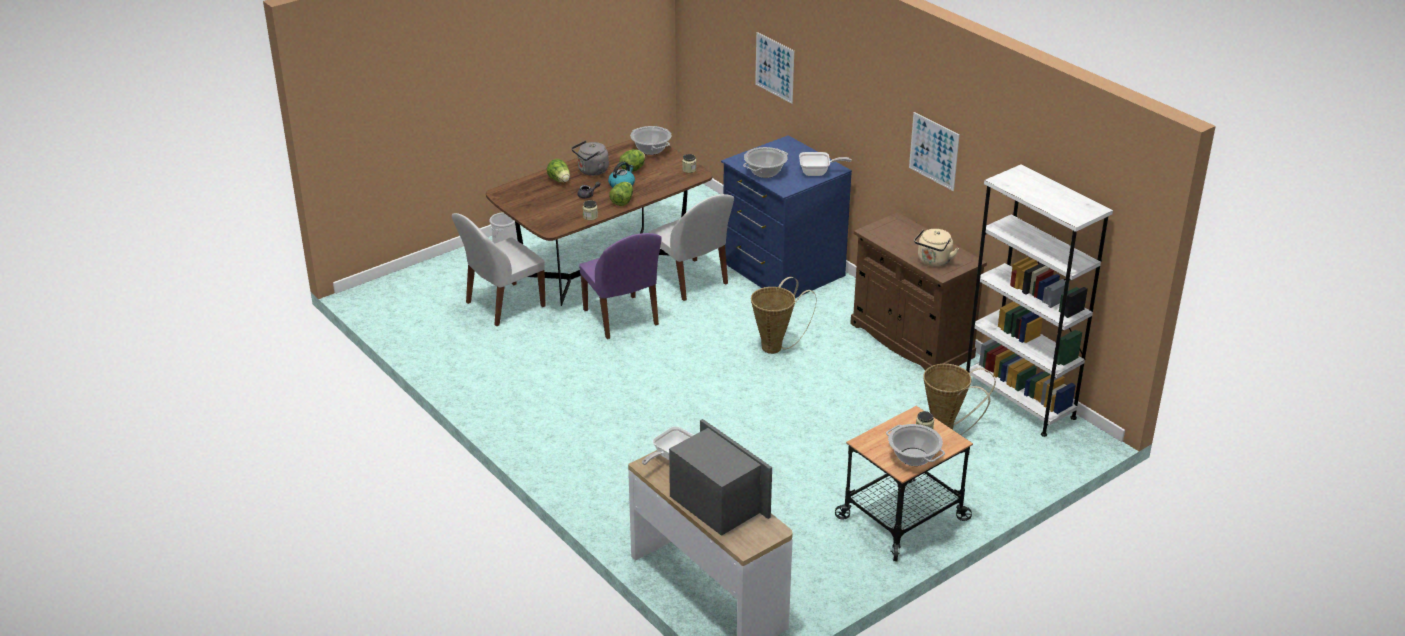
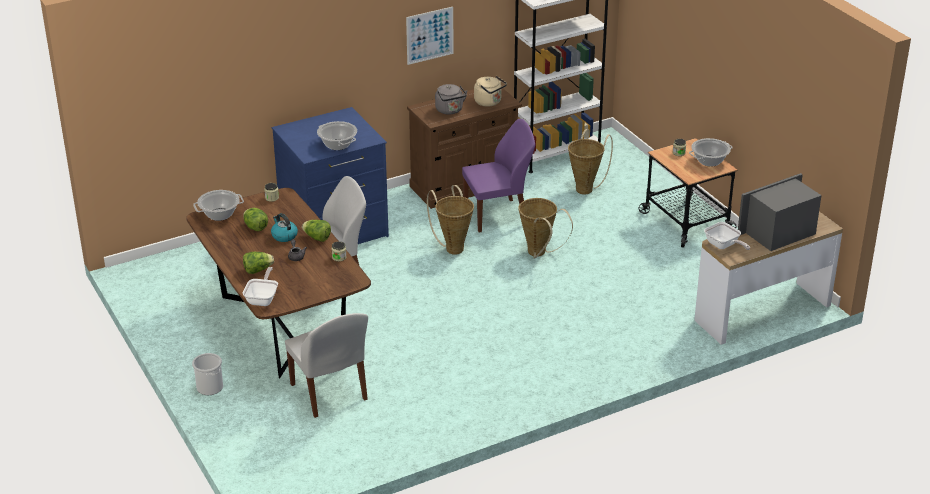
camera: 80 degrees left, 0 degrees up
grey kettle [572,141,609,176] -> grey kettle moved to [435,84,467,114]
purple chair [579,233,662,339] -> purple chair moved to [462,119,535,232]
picture [755,32,794,104] -> none
frying pan [799,152,852,176] -> frying pan moved to [243,267,278,306]
none -> basket [518,198,573,258]

